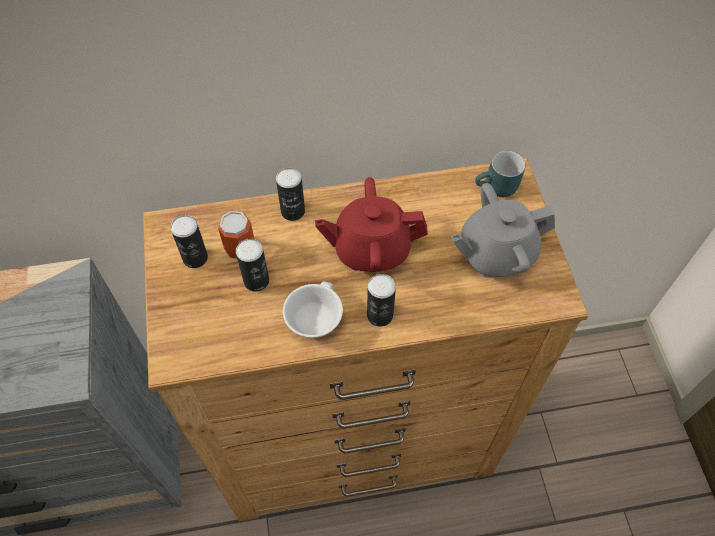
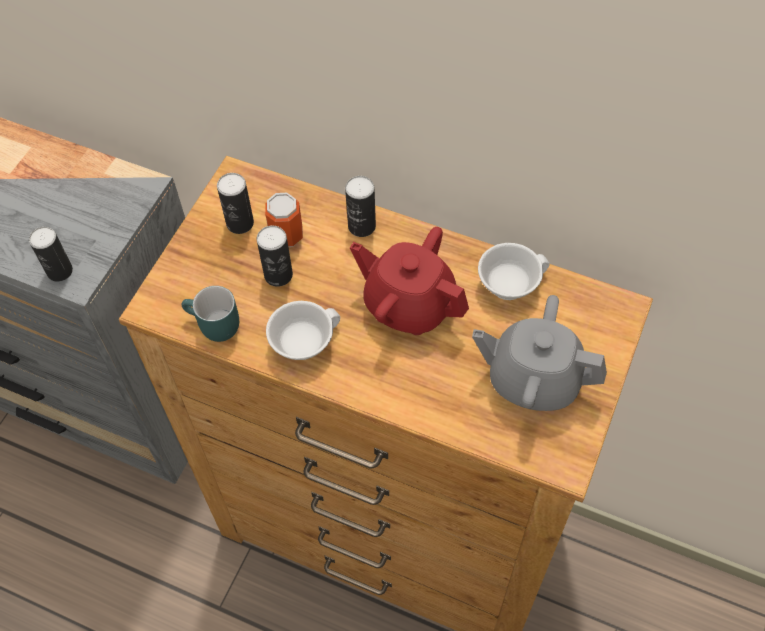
camera: 35 degrees right, 0 degrees up
can [367,274,396,327] -> can moved to [29,226,73,282]
turquoise mug [475,150,526,197] -> turquoise mug moved to [182,286,239,342]
none -> white cup [478,243,550,300]

